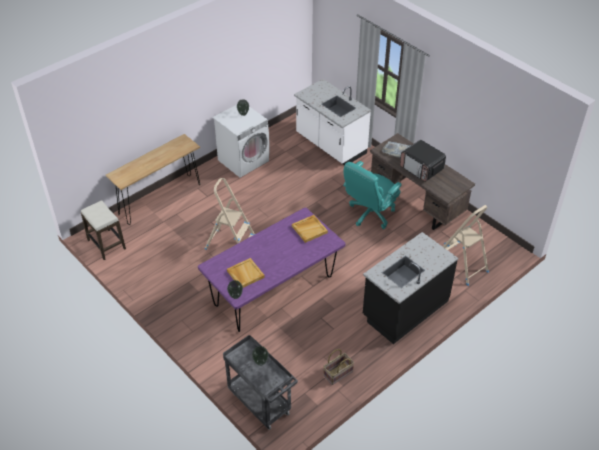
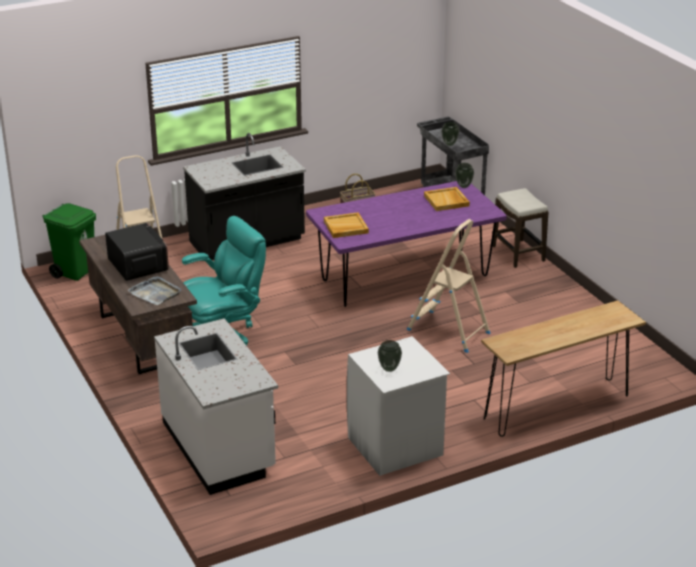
camera: 165 degrees left, 15 degrees down
stool [81,200,126,260] -> stool moved to [492,188,549,268]
none -> green trash can [42,203,96,281]

